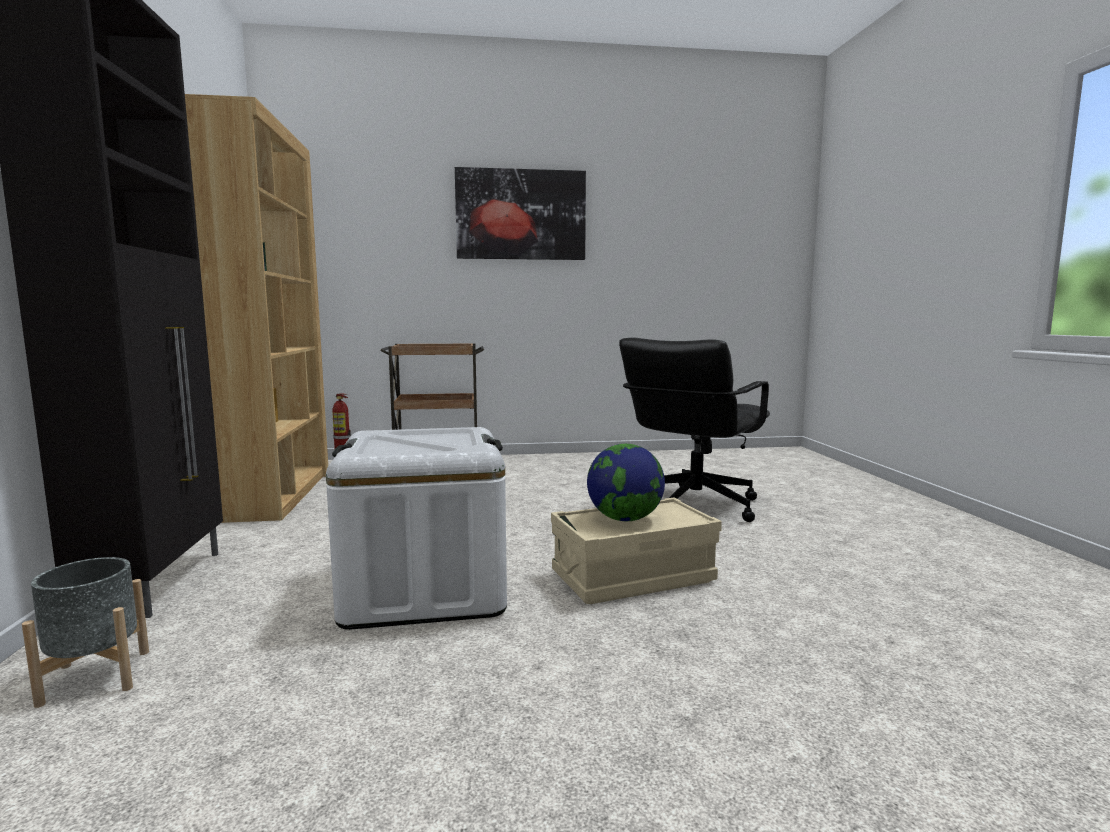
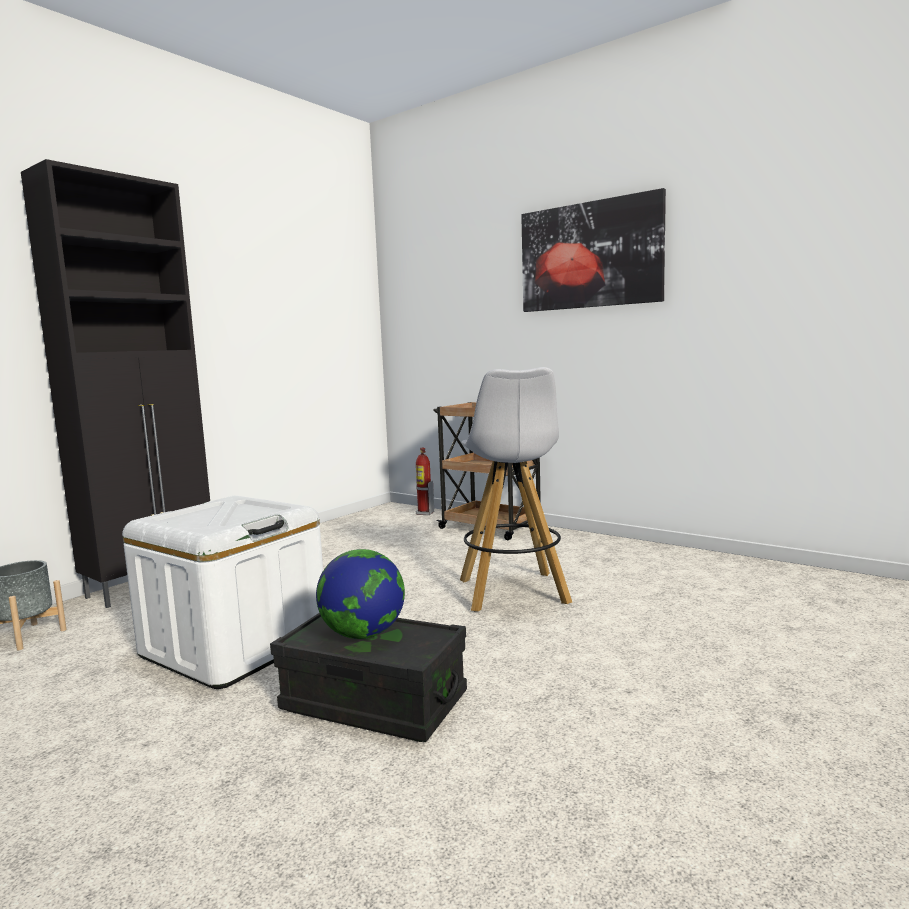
camera: 45 degrees right, 0 degrees up
brown bookcase [185,94,328,523] -> none
beige storage box [551,497,722,604] -> black storage box [270,613,467,742]
black office chair [619,338,770,522] -> none
none -> white stool [460,367,572,612]

